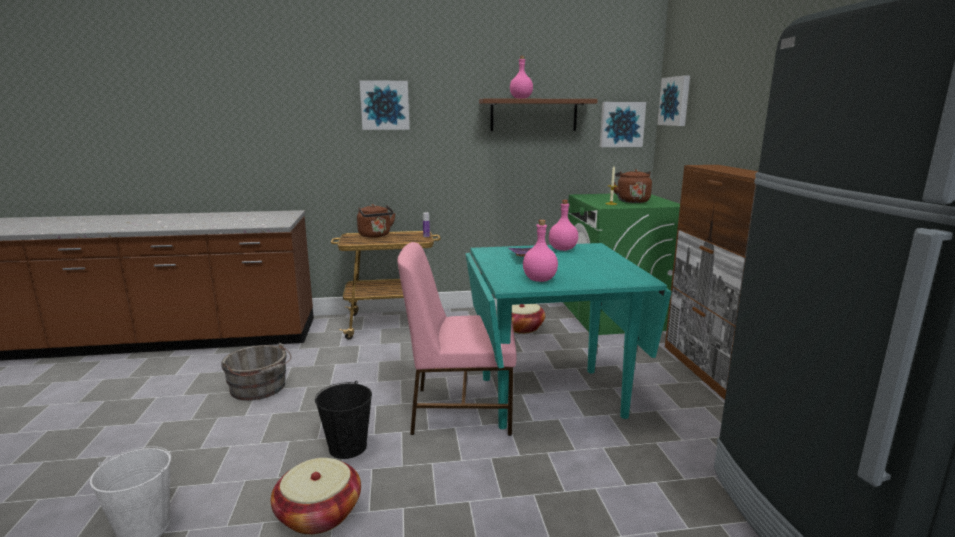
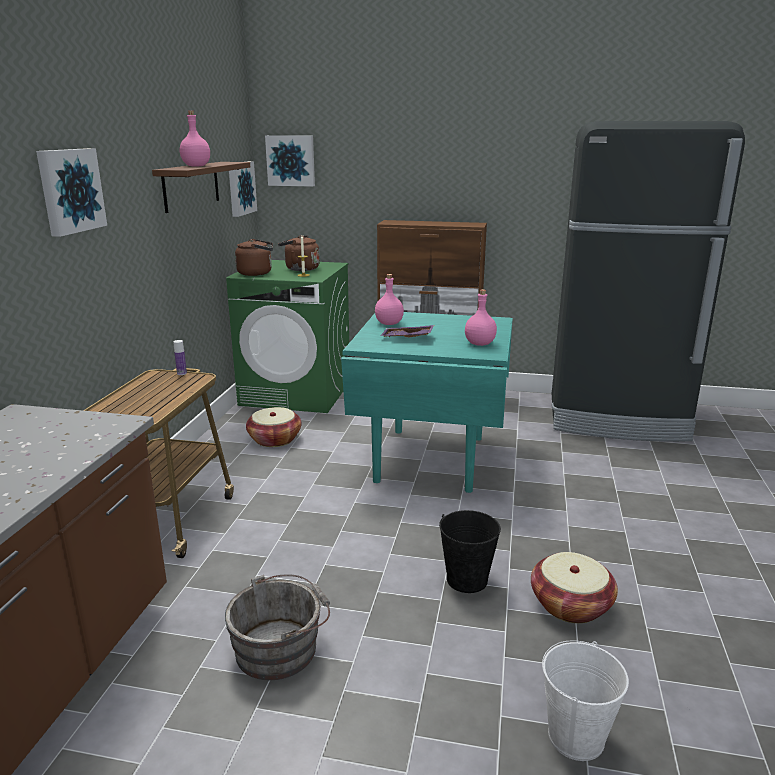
camera: 70 degrees left, 5 degrees up
brown kettle [357,204,396,238] -> brown kettle moved to [235,239,273,276]
pink chair [397,242,516,436] -> none

